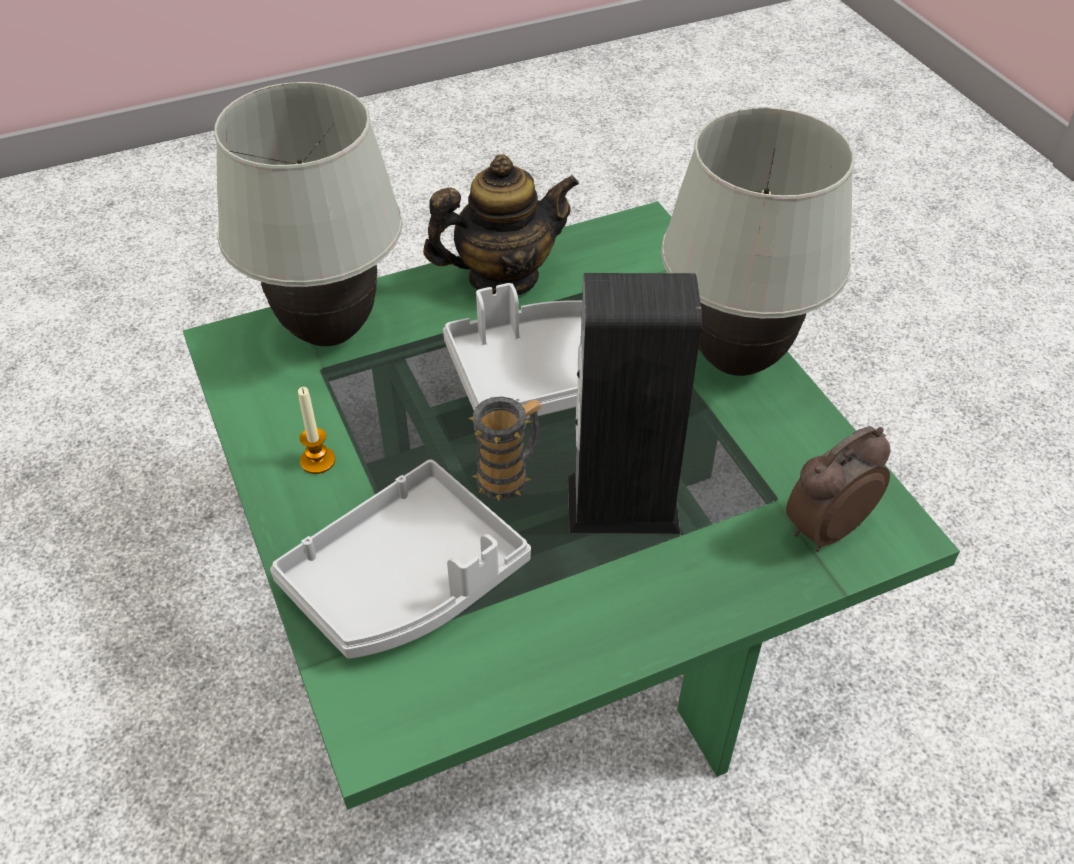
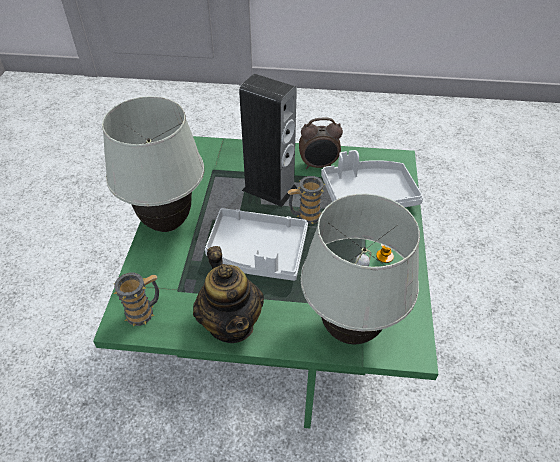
camera: 150 degrees left, 0 degrees up
teapot [423,154,579,295] -> teapot turned 120 degrees counterclockwise [193,246,264,343]
alarm clock [786,426,890,552] -> alarm clock moved to [299,118,343,169]
none -> mug [113,272,159,327]

